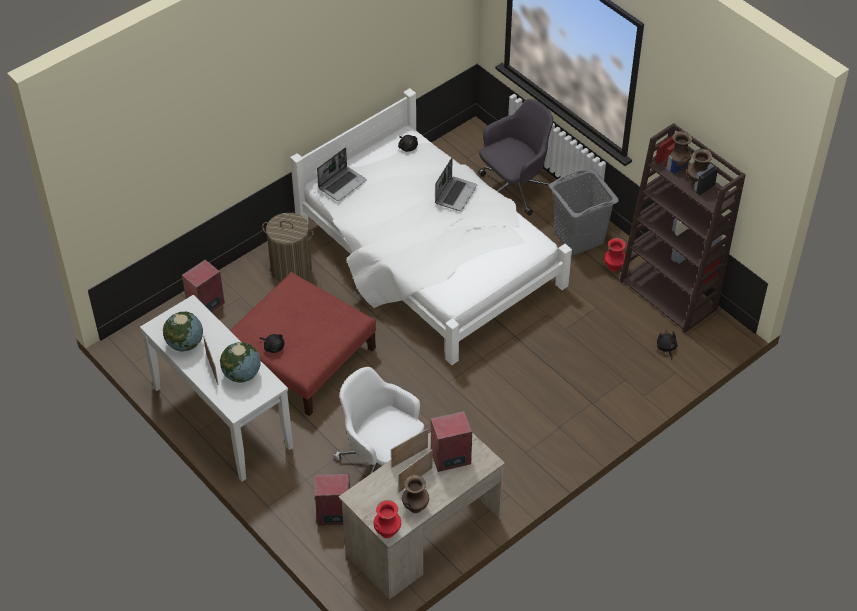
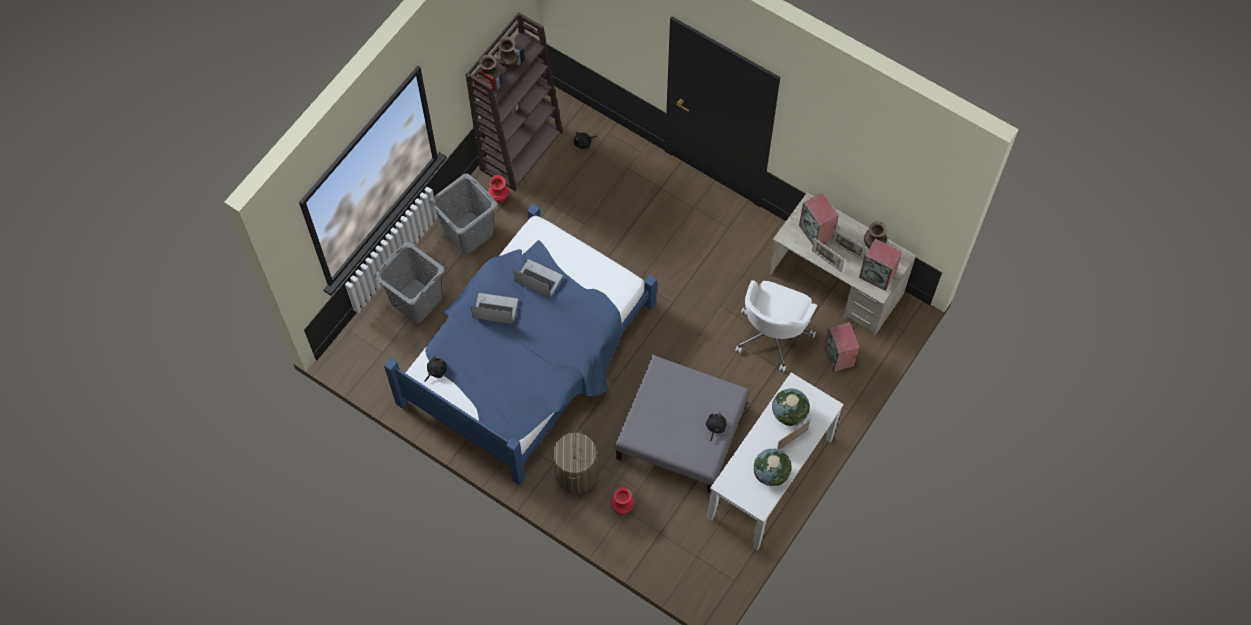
camera: 105 degrees left, 15 degrees up
speaker [182,259,225,312] -> speaker moved to [859,238,902,291]
red ottoman [230,272,376,416] -> grey ottoman [615,354,750,494]
white bed [290,88,572,365] -> blue bed [384,204,657,485]
laptop [317,147,367,201] -> laptop moved to [513,259,563,298]
red vase [374,500,401,538] -> red vase moved to [611,487,634,514]
grey office chair [478,99,553,216] -> grey laundry basket [374,242,445,323]

